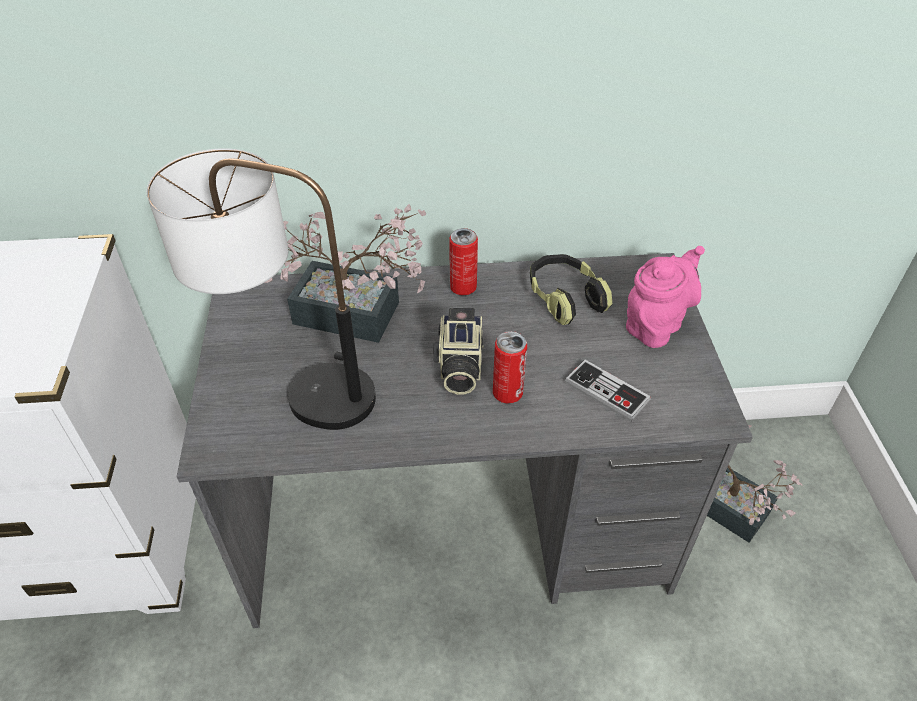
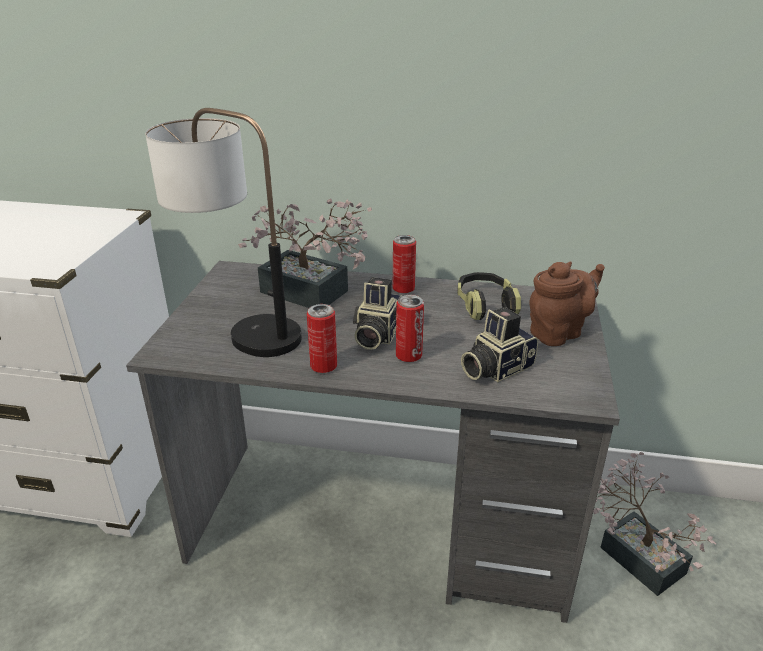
camera: 15 degrees right, 15 degrees down
game controller [565,360,651,422] -> camera [461,307,538,382]
pink teapot [626,246,705,348] -> brown teapot [529,261,605,346]
none -> can [307,304,337,373]

